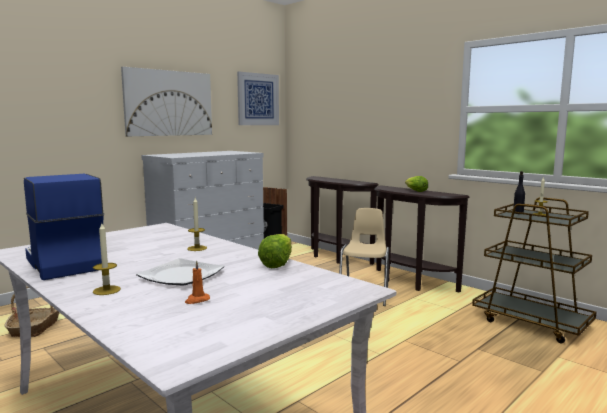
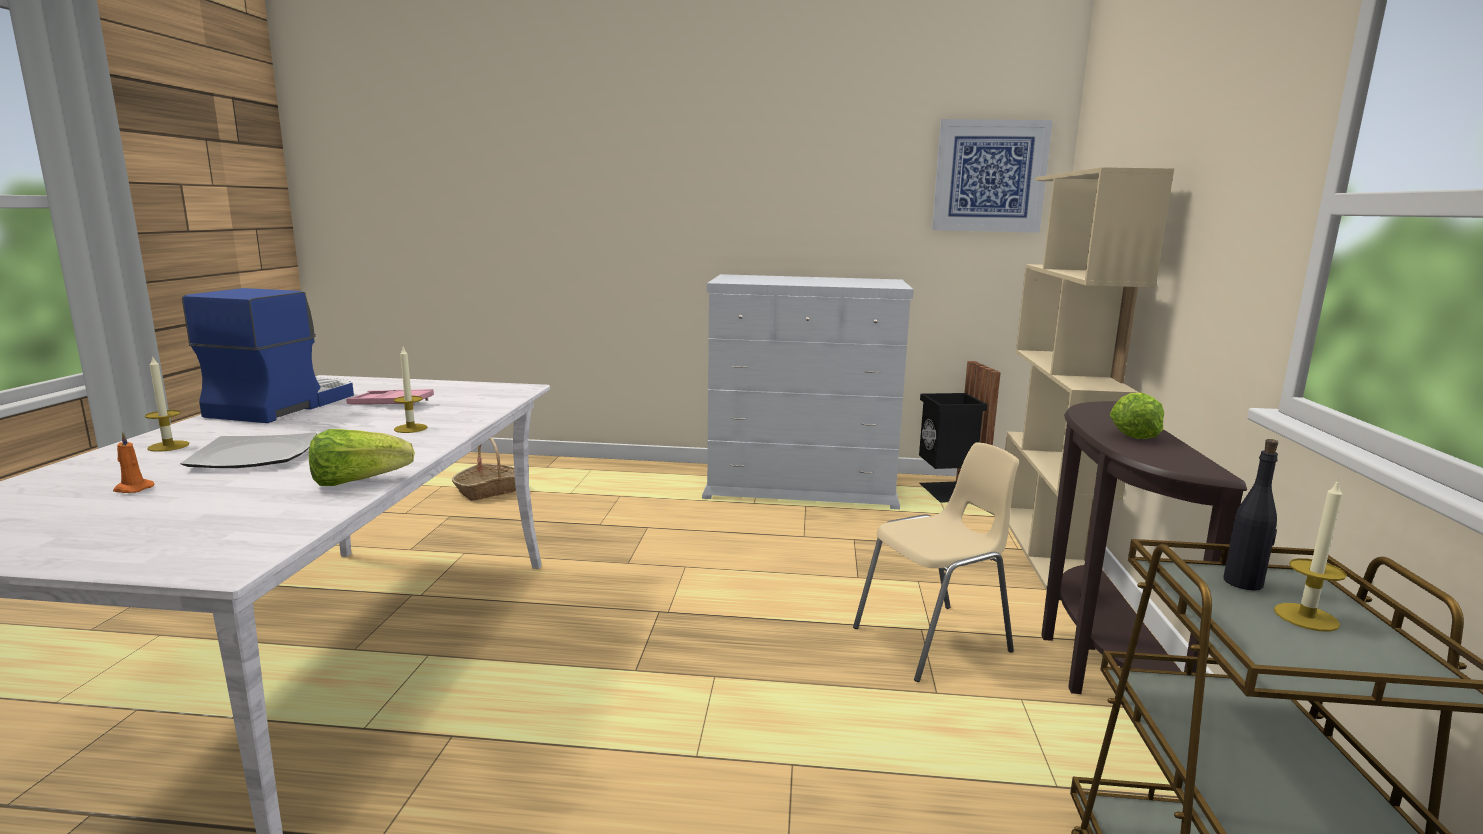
camera: 50 degrees right, 5 degrees up
picture [121,67,212,136] -> none
brown console table [306,176,378,265] -> beige bookcase [1005,167,1174,589]
none -> pink tray [346,389,434,406]

